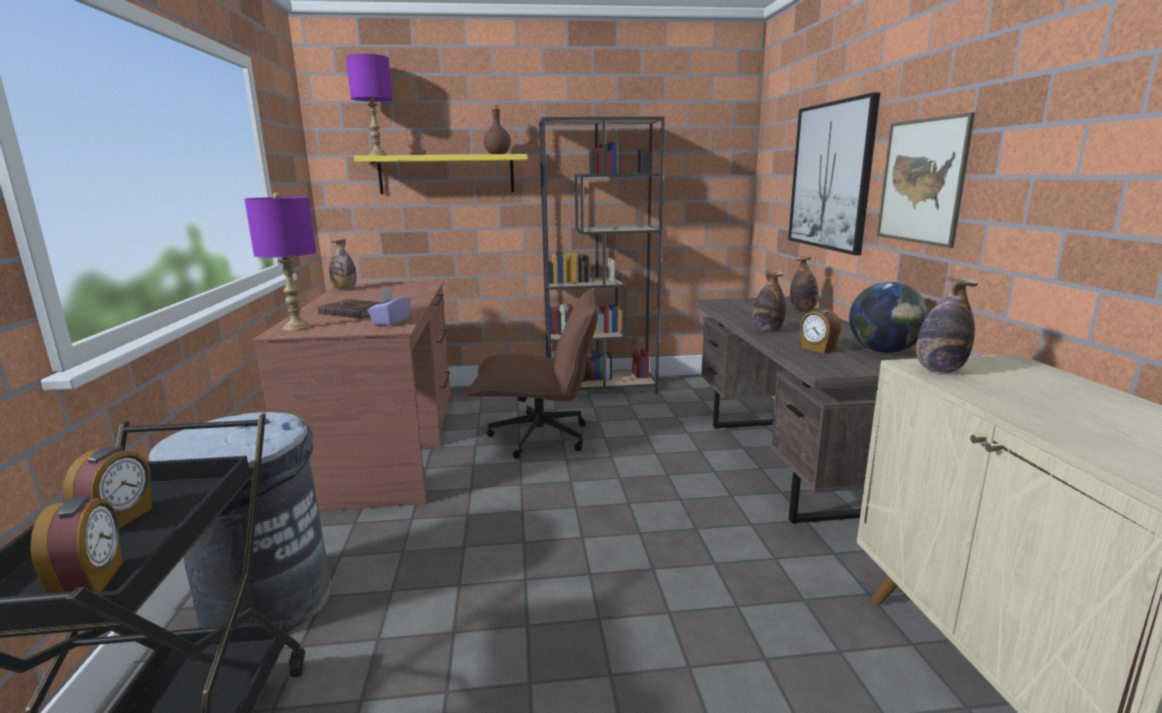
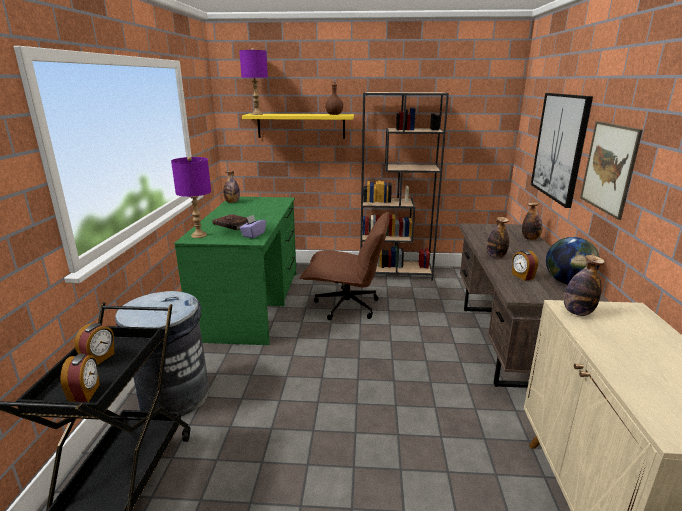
camera: 10 degrees right, 5 degrees up
brown desk [253,280,451,511] -> green desk [174,197,297,345]

